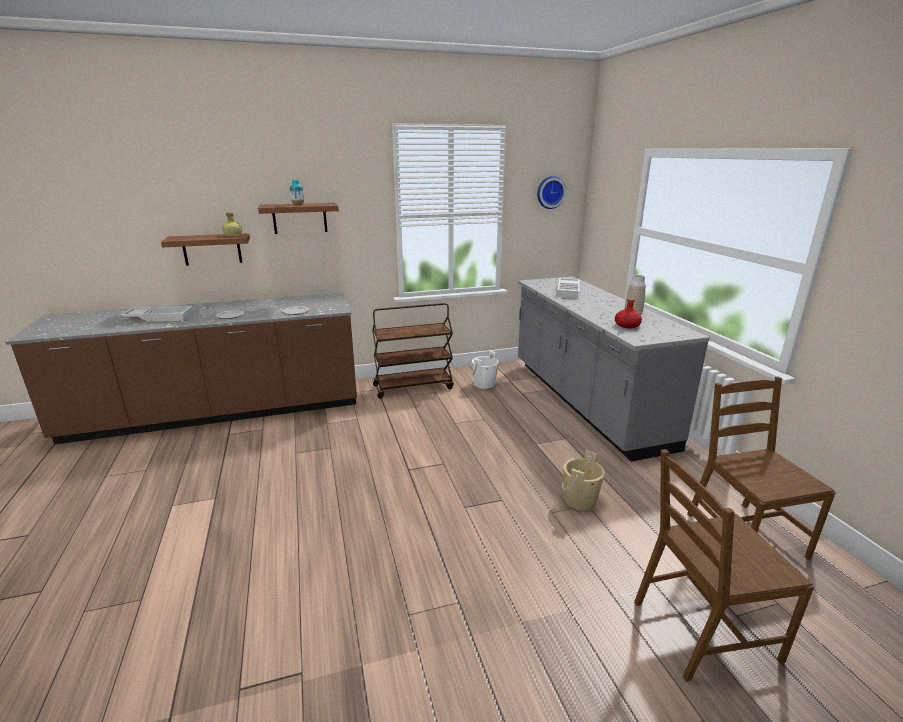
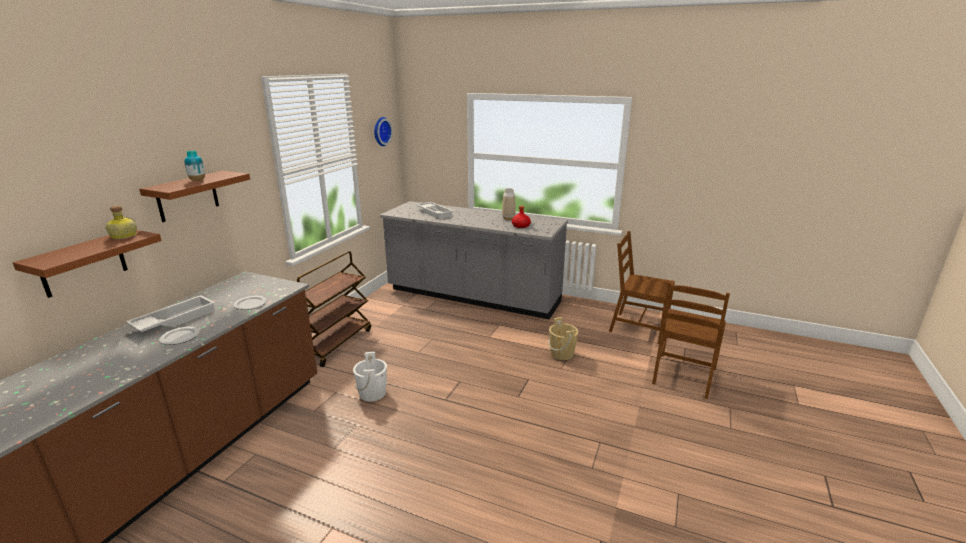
camera: 50 degrees left, 0 degrees up
white tray [121,306,192,322] -> white tray moved to [126,295,215,332]
white bucket [472,351,499,389] -> white bucket moved to [353,352,387,402]

